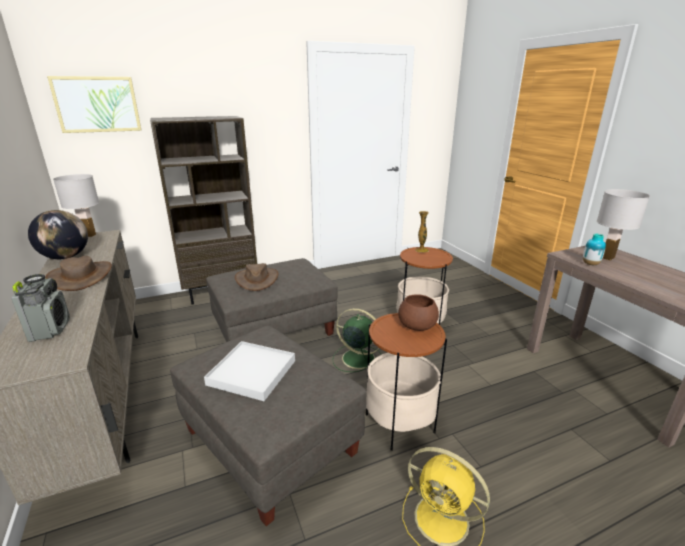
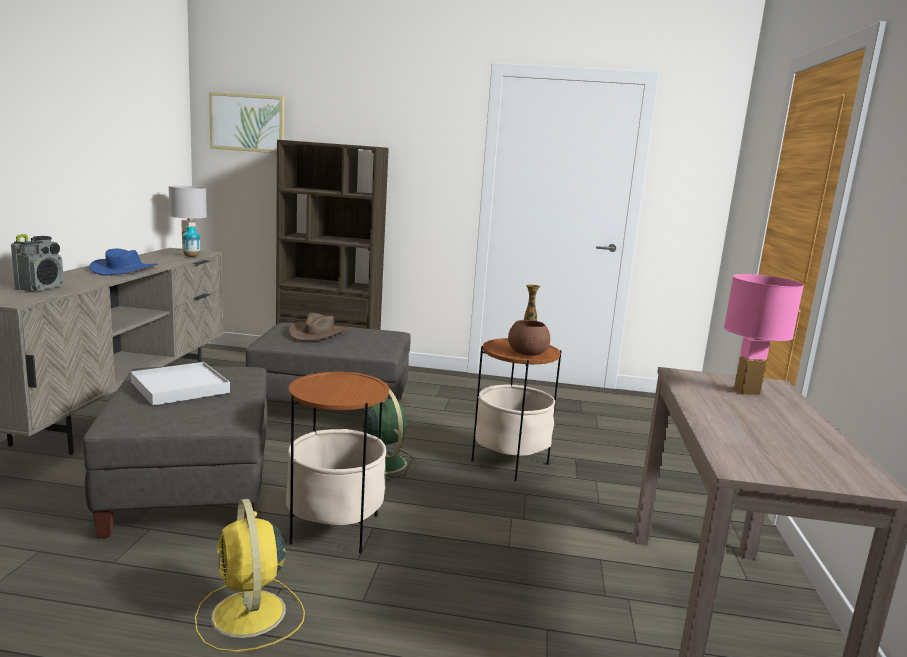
camera: 30 degrees right, 10 degrees down
globe [28,210,88,259] -> none
brown hat [45,256,112,291] -> blue hat [89,249,157,276]
brown bowl [398,294,439,331] -> brown bowl moved to [508,320,550,356]
vase [583,234,606,265] -> vase moved to [182,226,200,257]
white table lamp [597,189,650,260] -> pink table lamp [724,274,804,395]

